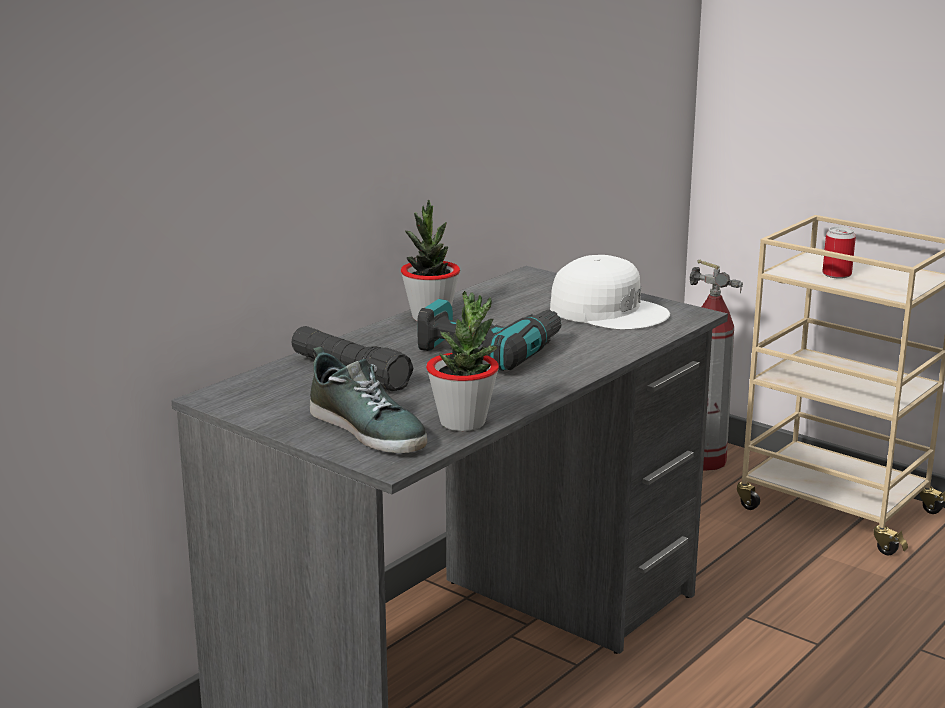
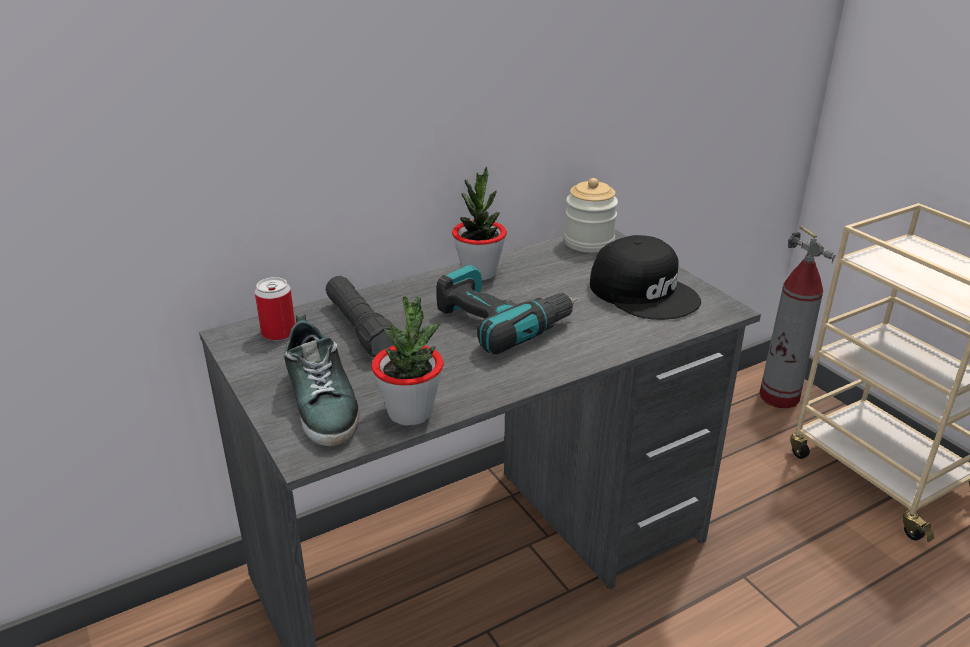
camera: 20 degrees right, 10 degrees up
white cap [550,255,670,330] -> black cap [590,235,701,320]
can [822,226,856,279] -> can moved to [255,277,295,341]
none -> jar [564,178,618,253]

